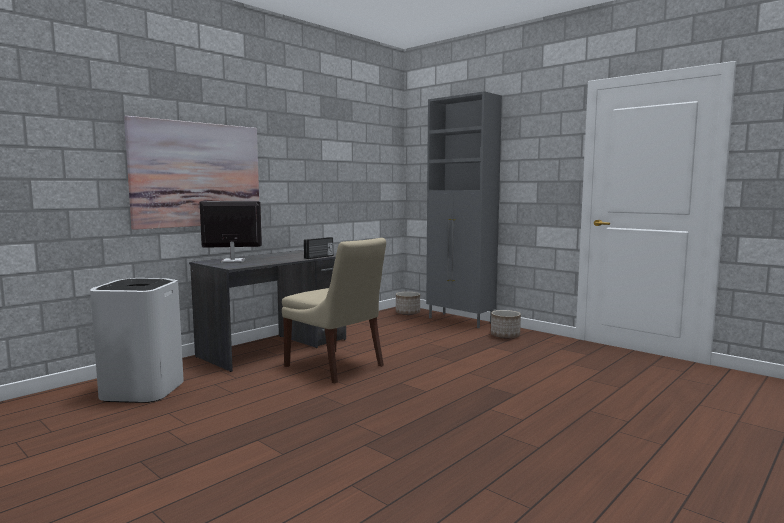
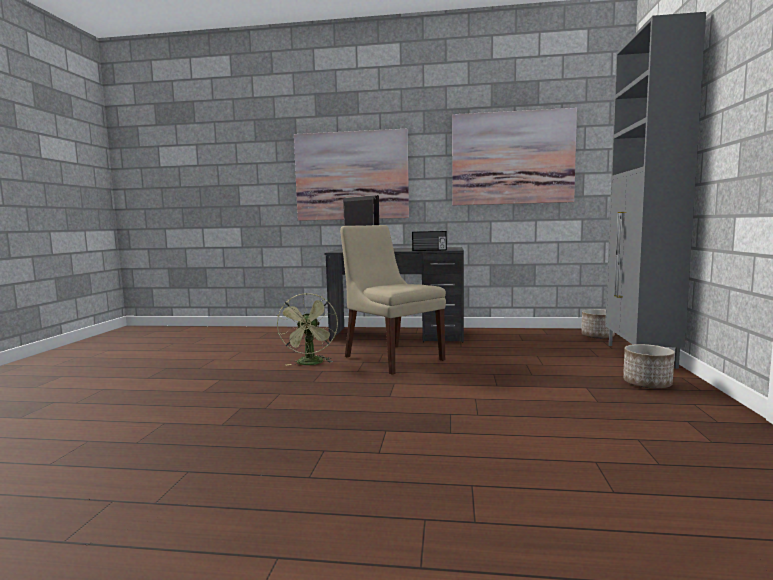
camera: 55 degrees right, 0 degrees up
white trash can [90,278,184,403] -> none
beige chair [282,238,386,384] -> beige chair turned 135 degrees clockwise [340,225,446,375]
none -> green fan [277,293,338,365]
none -> picture [452,108,577,205]

